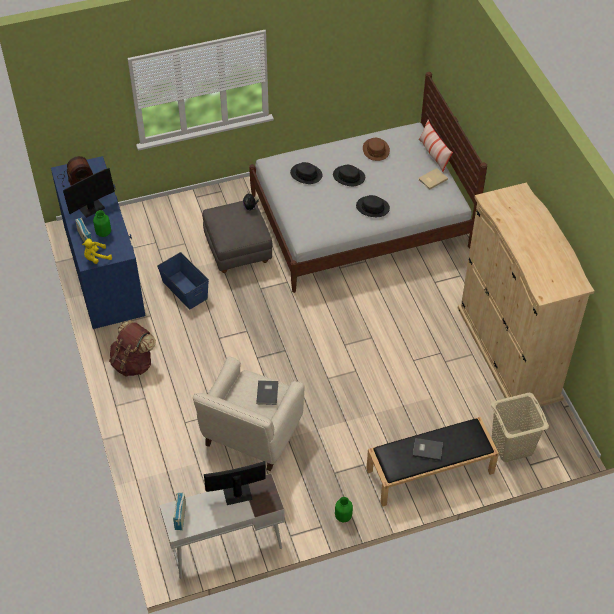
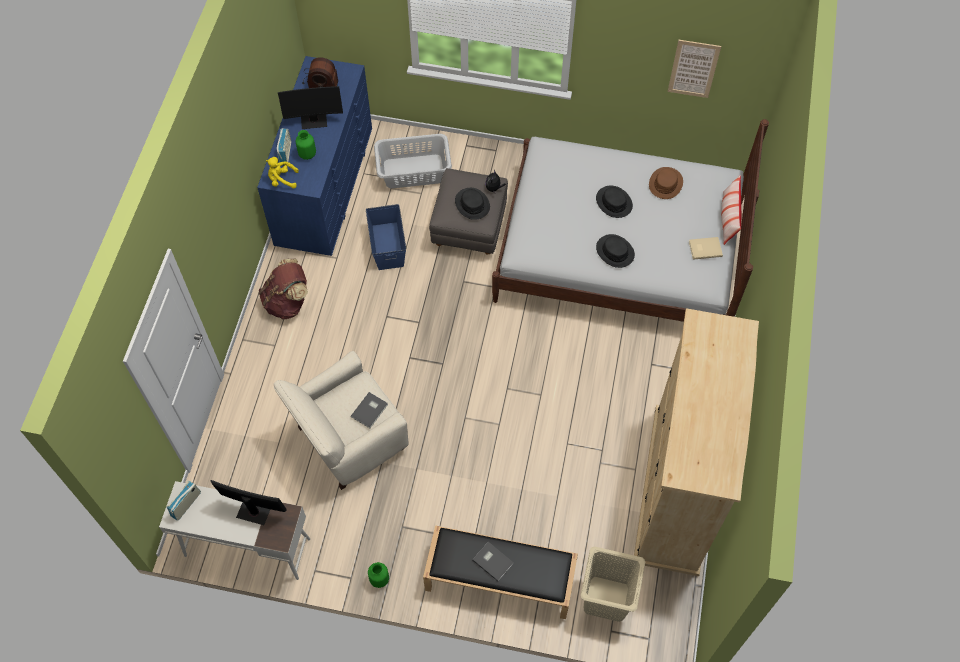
camera: 30 degrees right, 10 degrees up
black hat [290,162,323,184] -> black hat moved to [455,188,490,220]
none -> grey laundry basket [374,134,452,188]
none -> picture [668,40,721,98]

